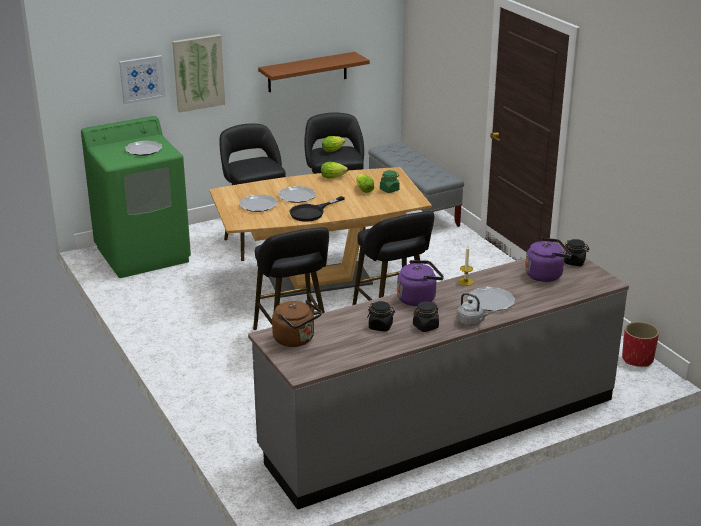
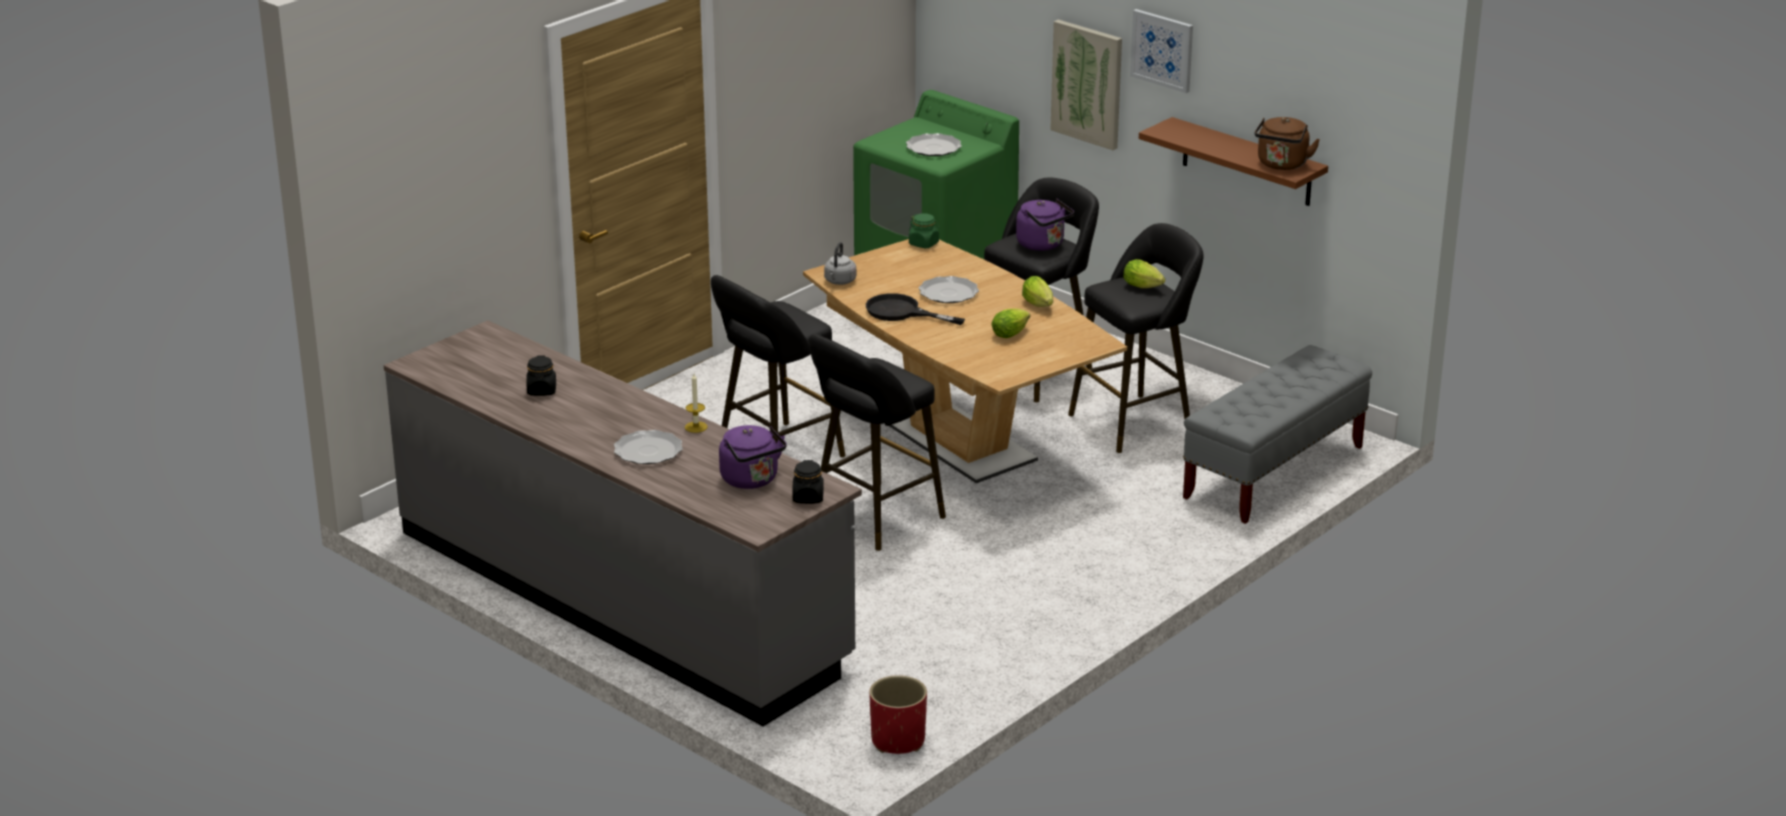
camera: 70 degrees right, 0 degrees up
picture [119,55,165,104] -> picture moved to [1130,9,1193,93]
plate [239,195,277,212] -> none
brown kettle [272,300,322,347] -> brown kettle moved to [1255,117,1320,170]
green jar [380,170,400,193] -> green jar moved to [909,213,939,248]
purple kettle [397,260,444,306] -> purple kettle moved to [1016,199,1074,251]
black jar [413,301,439,332] -> none
grey kettle [457,293,488,326] -> grey kettle moved to [824,242,856,285]

